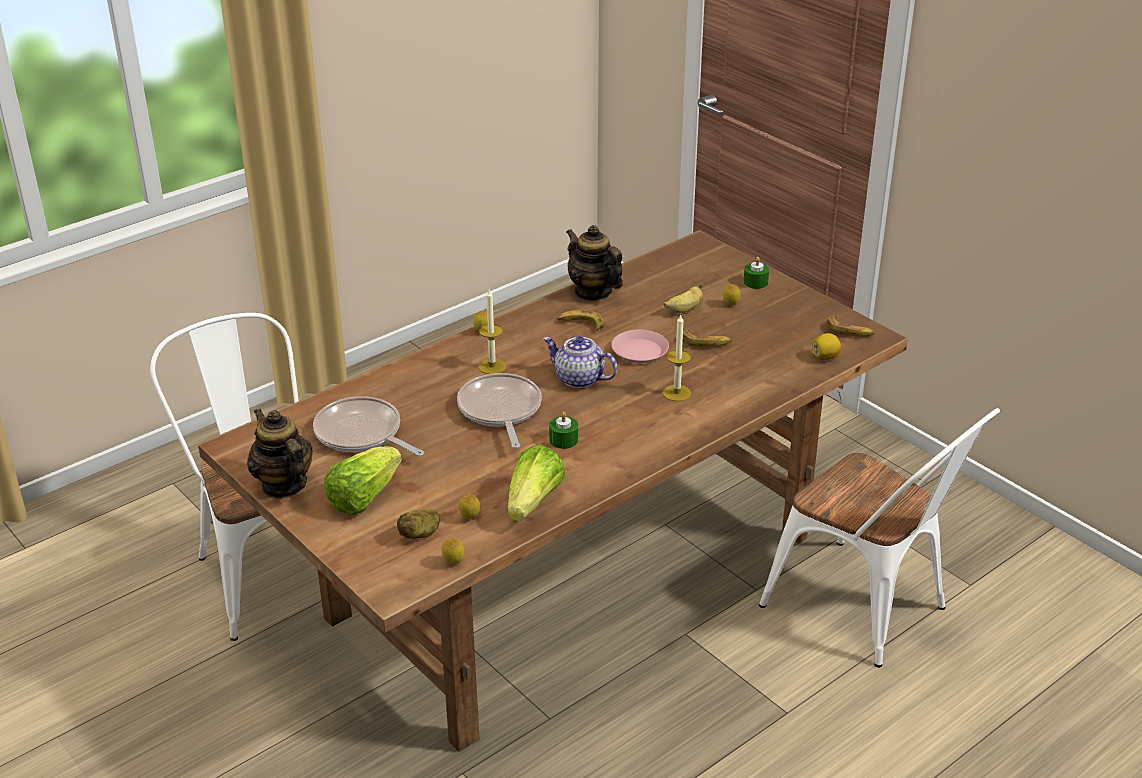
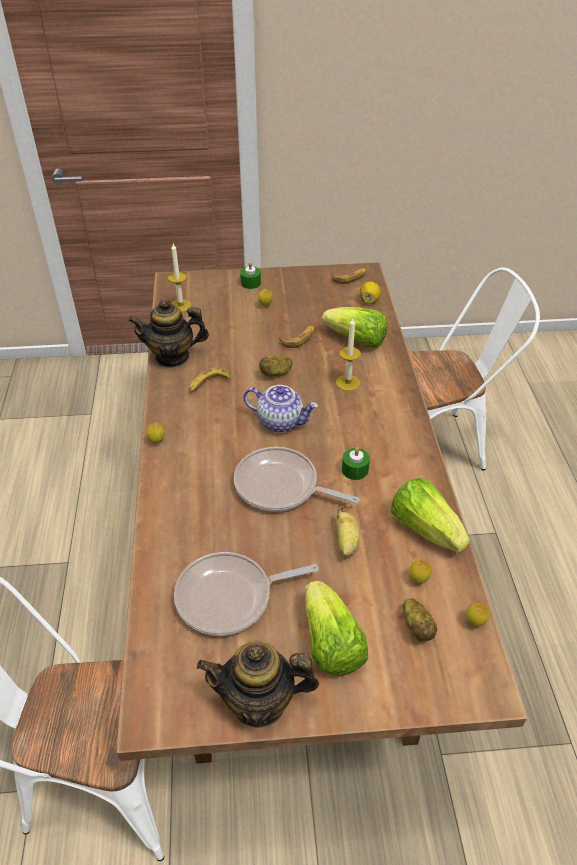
camera: 55 degrees left, 10 degrees up
candle [479,290,506,374] -> candle moved to [168,244,192,312]
teapot [543,336,618,388] -> teapot turned 135 degrees counterclockwise [243,385,318,433]
pink plate [611,330,669,363] -> potato [259,355,292,377]
banana [664,284,703,314] -> banana moved to [336,506,359,558]
none -> lettuce [322,307,387,348]

